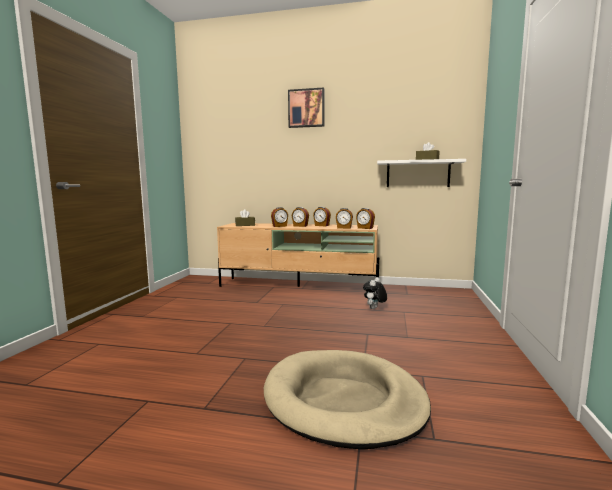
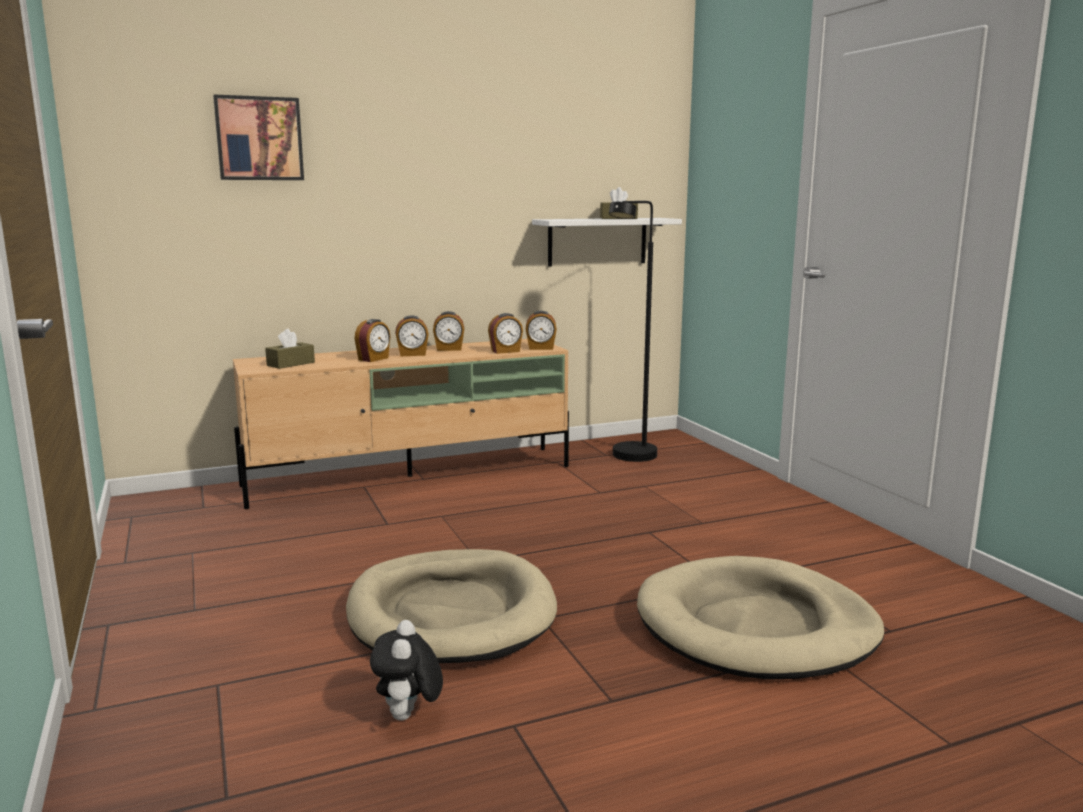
camera: 35 degrees left, 5 degrees up
picture [288,87,325,128] -> picture moved to [213,94,304,180]
plush toy [363,277,387,309] -> plush toy moved to [370,620,443,721]
none -> beige dog bed [346,549,557,663]
none -> black floor lamp [609,201,657,462]

